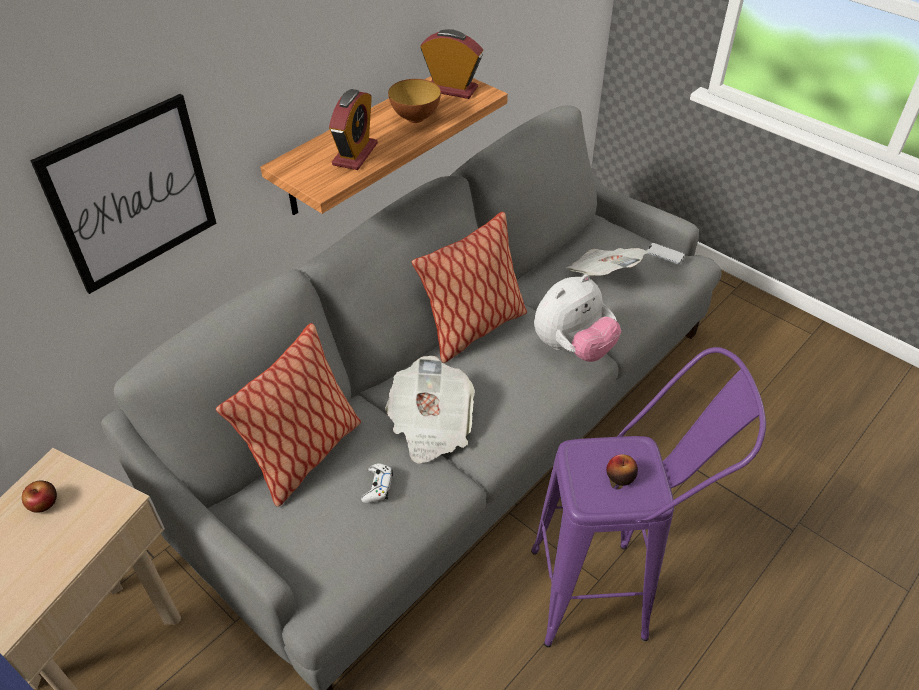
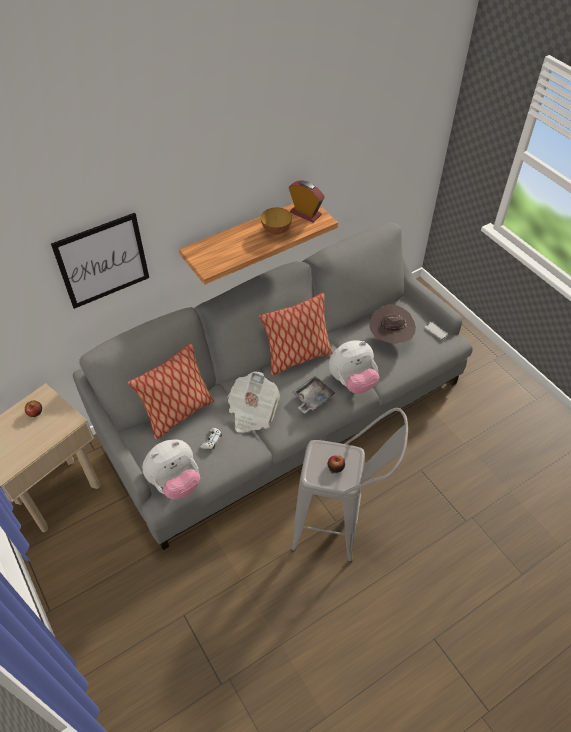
camera: 15 degrees right, 5 degrees up
alarm clock [329,89,378,170] -> none
purple stool [531,347,766,647] -> grey stool [291,408,408,562]
newspaper [566,248,649,276] -> brown hat [369,304,416,344]
none -> plush toy [142,439,200,500]
none -> grey tray [292,376,335,414]

